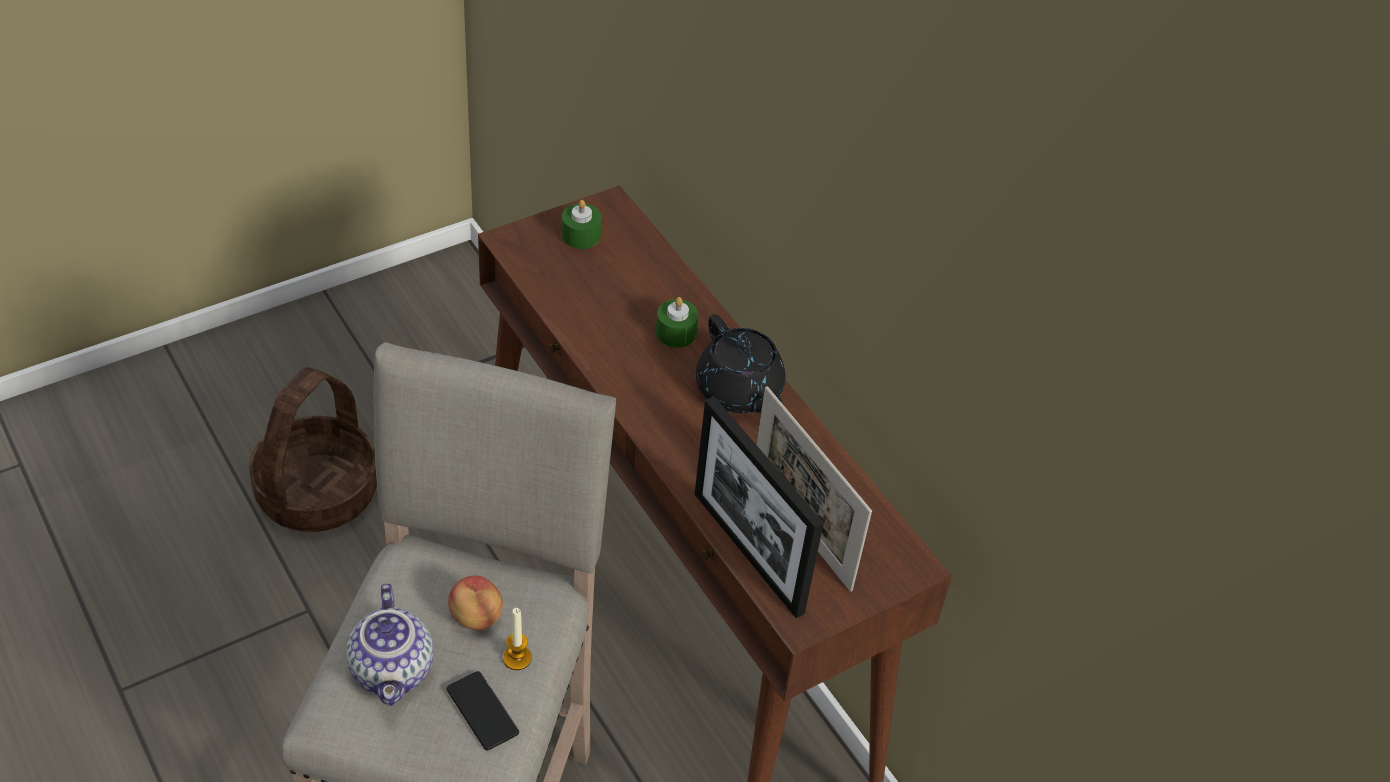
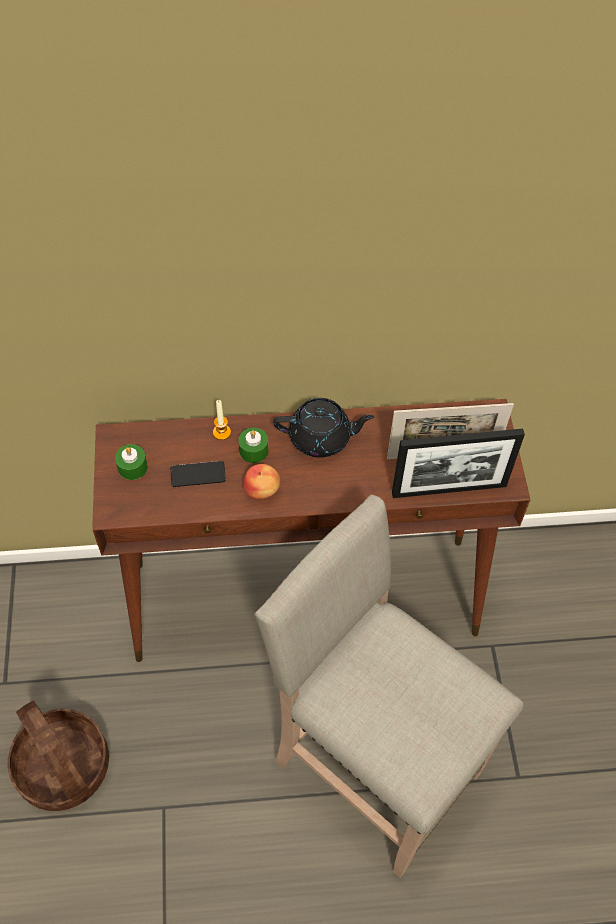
camera: 60 degrees left, 10 degrees up
teapot [346,583,433,706] -> none
phone [447,671,519,750] -> phone moved to [170,461,226,487]
apple [448,576,503,630] -> apple moved to [243,464,280,499]
candle [503,608,532,670] -> candle moved to [213,400,231,440]

